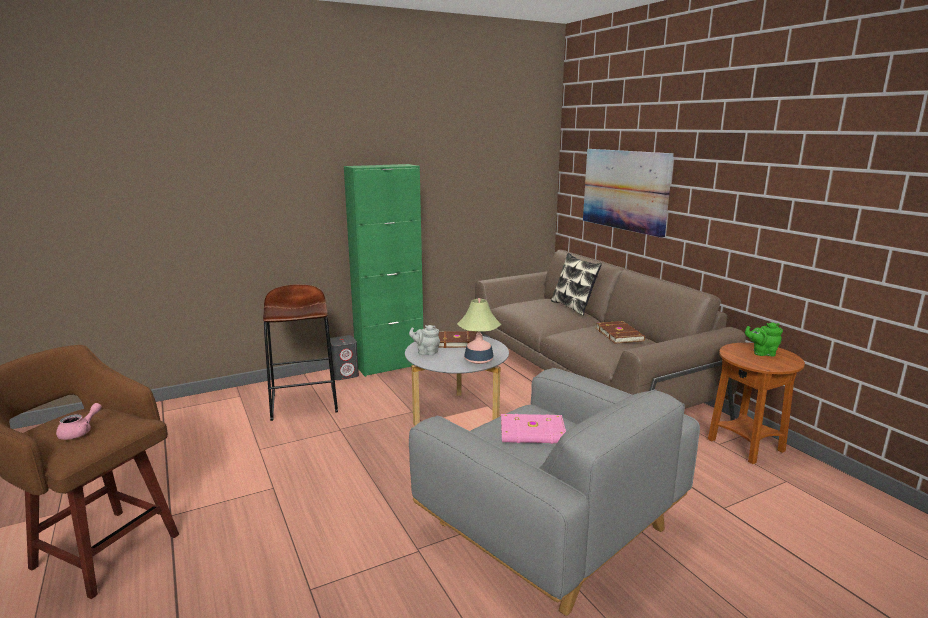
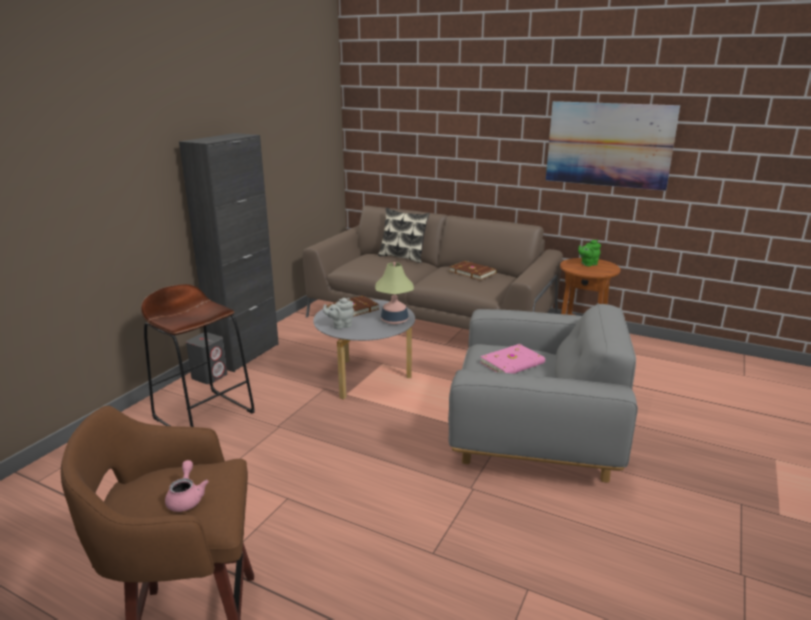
camera: 35 degrees left, 5 degrees up
green cabinet [344,164,423,377] -> black cabinet [179,133,279,372]
picture [583,149,674,238] -> picture moved to [546,101,680,191]

